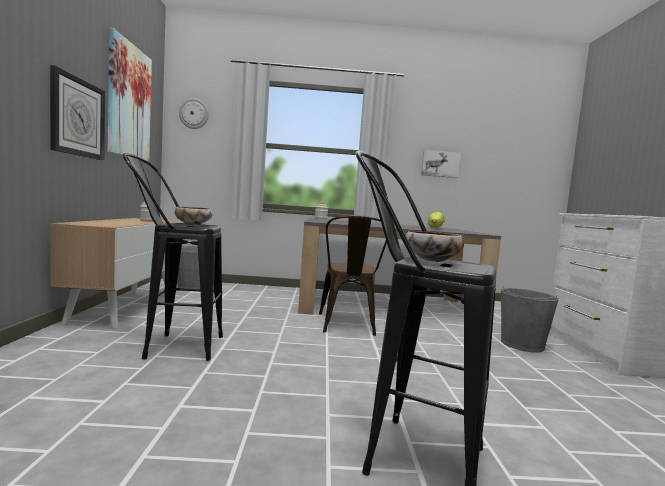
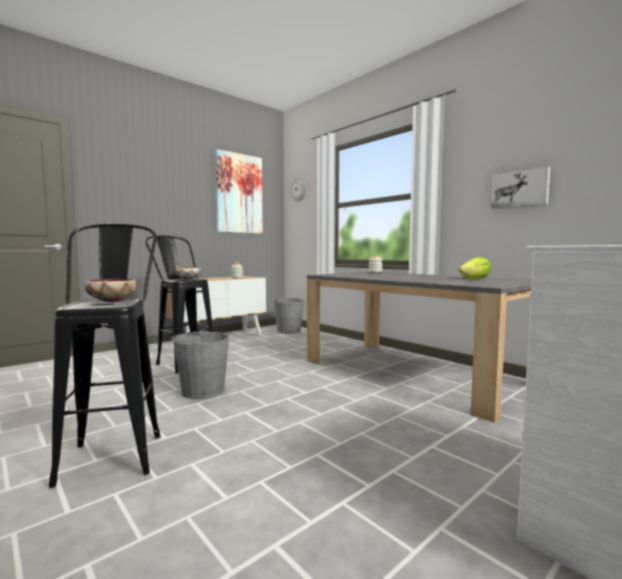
camera: 50 degrees right, 0 degrees up
wall clock [50,65,105,160] -> none
brown chair [319,215,387,336] -> none
grey bucket [501,287,559,353] -> grey bucket moved to [171,329,229,399]

